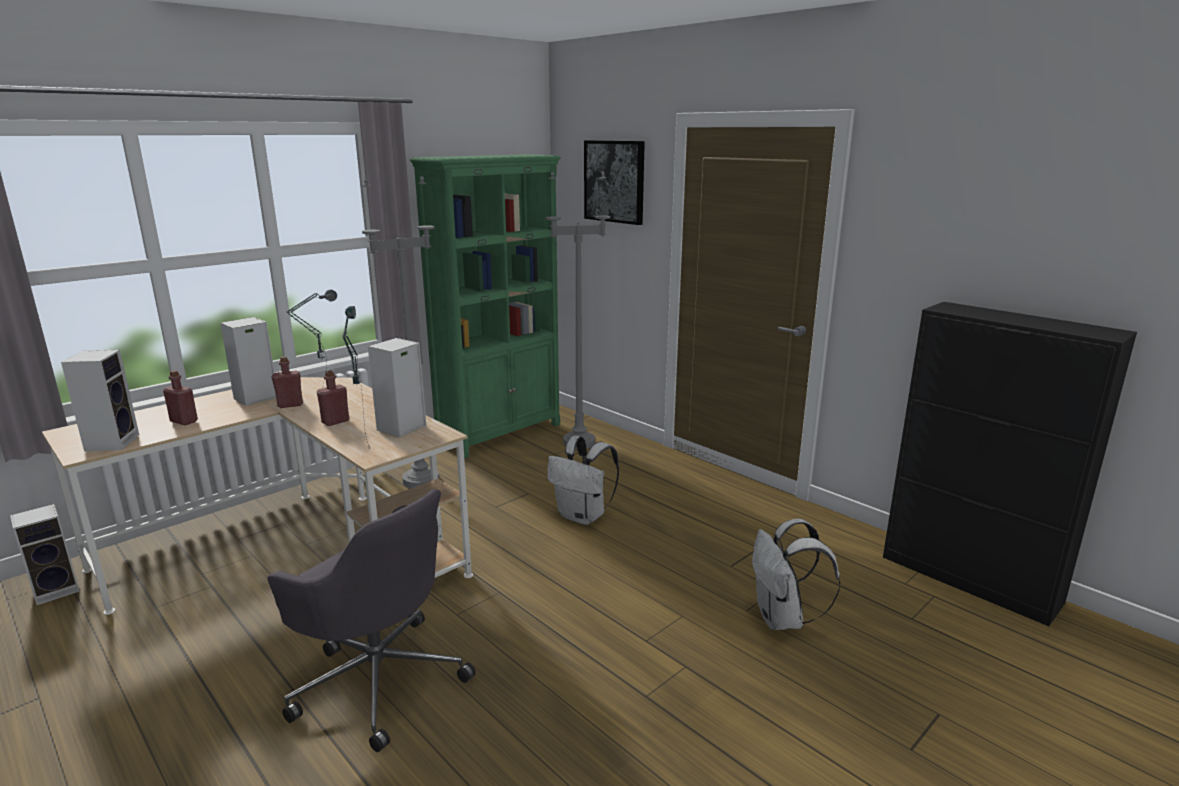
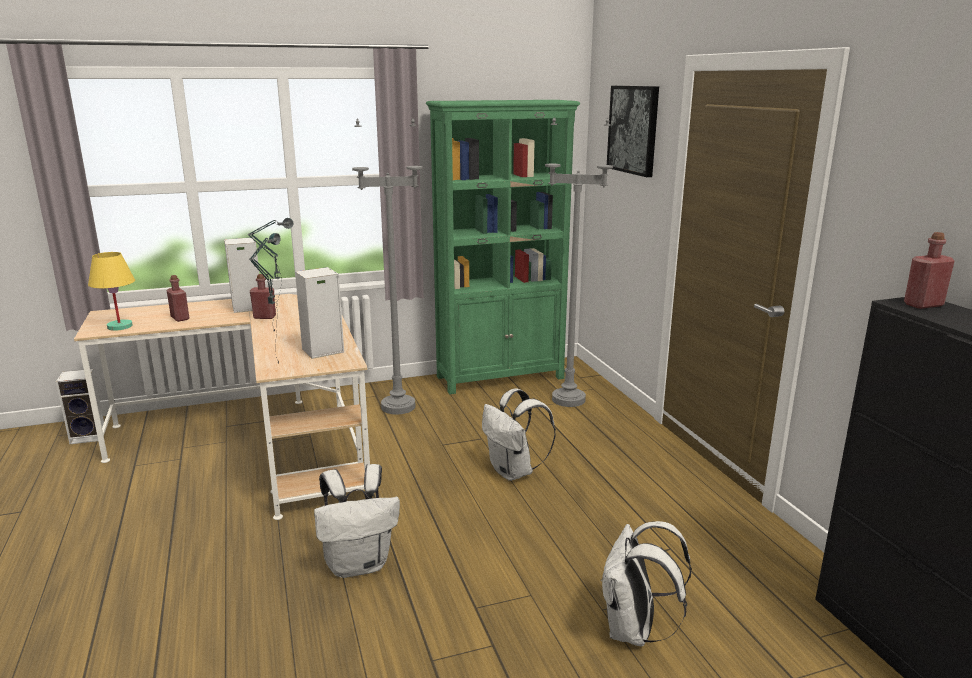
camera: 25 degrees right, 0 degrees up
speaker [61,350,139,452] -> yellow table lamp [88,252,135,331]
grey office chair [267,489,476,752] -> none
red bottle [317,371,349,426] -> red bottle moved to [904,232,955,309]
none -> white backpack [314,464,400,578]

